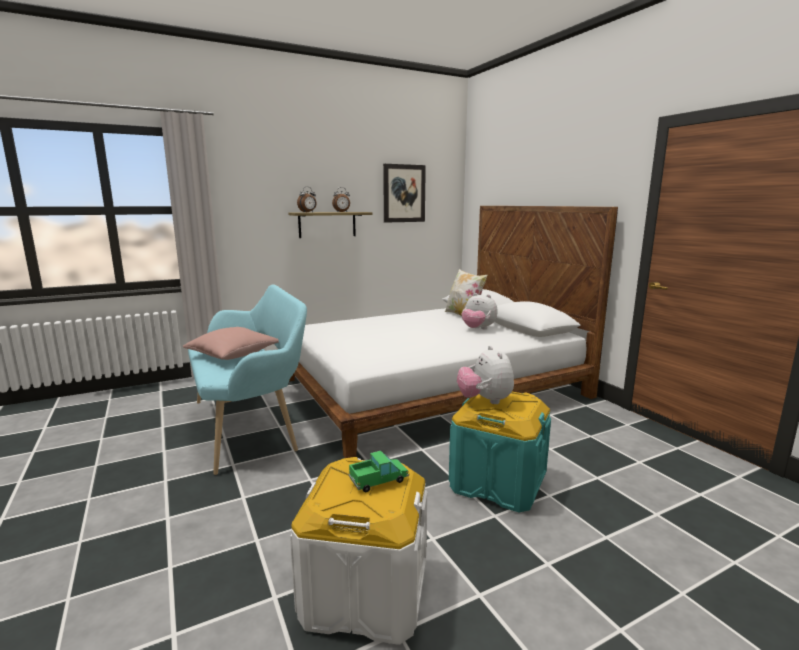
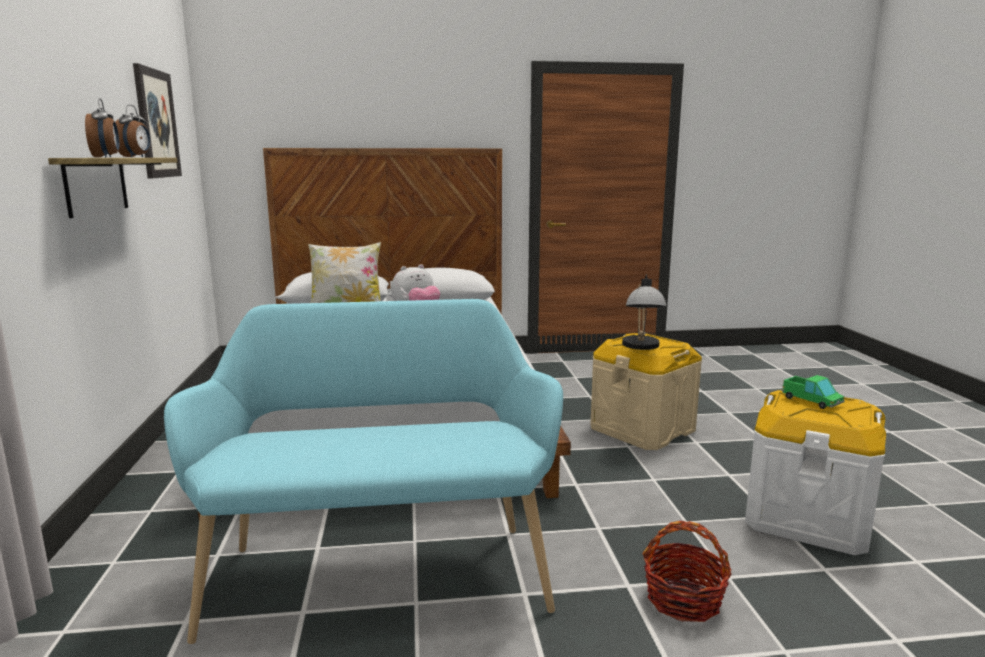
camera: 70 degrees left, 0 degrees up
pink pillow [183,327,279,360] -> none
toy truck [349,451,409,493] -> toy truck turned 150 degrees clockwise [782,375,845,409]
turquoise storage box [449,392,551,512] -> beige storage box [590,333,702,450]
plush toy [457,346,514,404] -> table lamp [622,274,666,350]
none -> basket [642,521,732,622]

